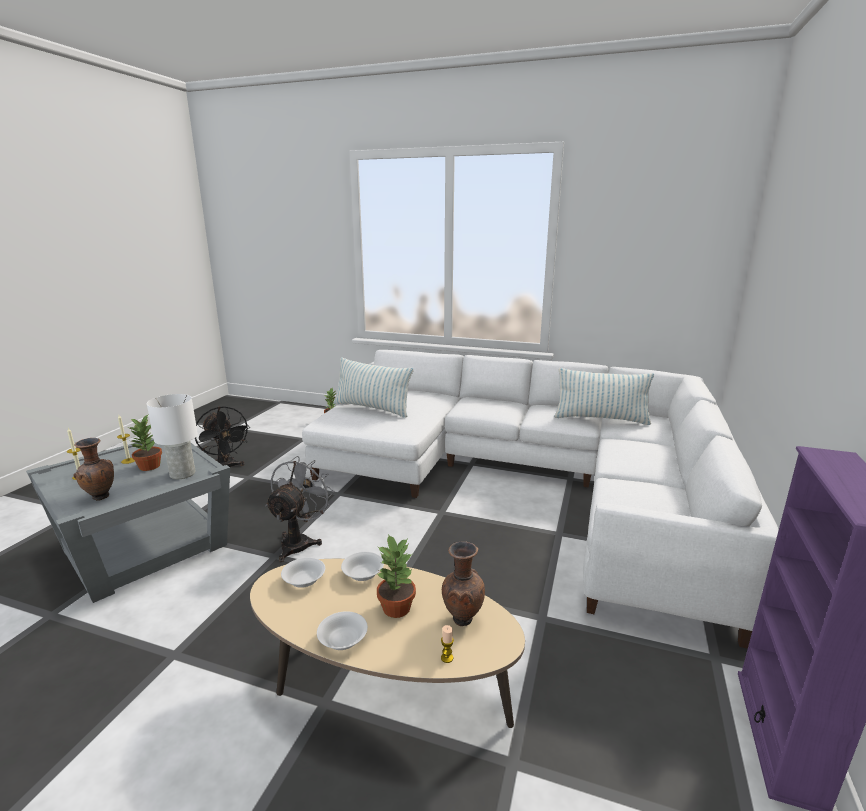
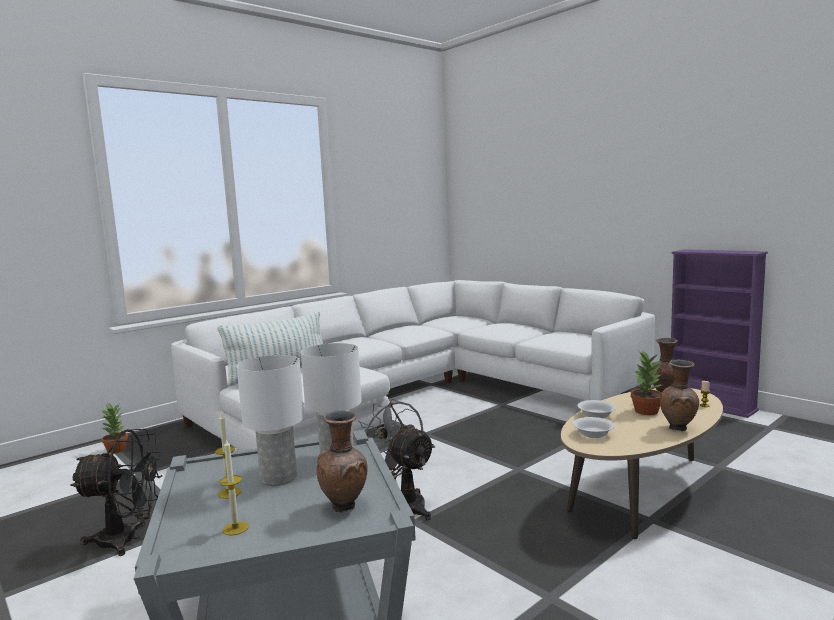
camera: 60 degrees left, 10 degrees down
potted plant [130,415,162,471] -> white table lamp [237,355,304,486]
white bowl [317,611,368,650] -> brown vase [660,360,699,431]
pillow [554,368,654,425] -> none

